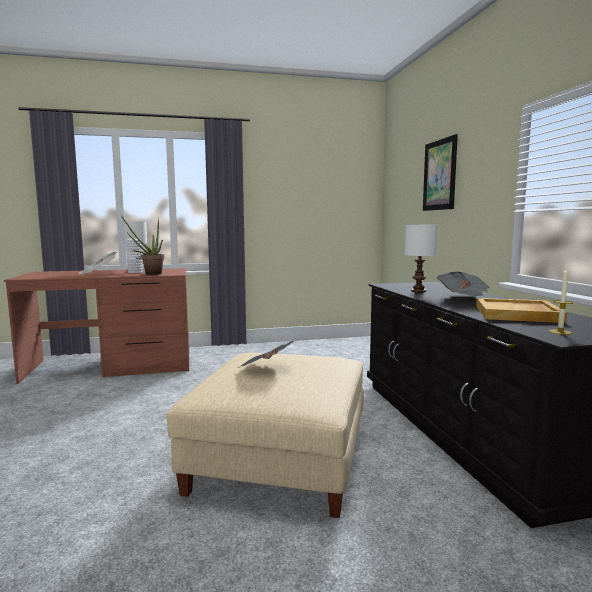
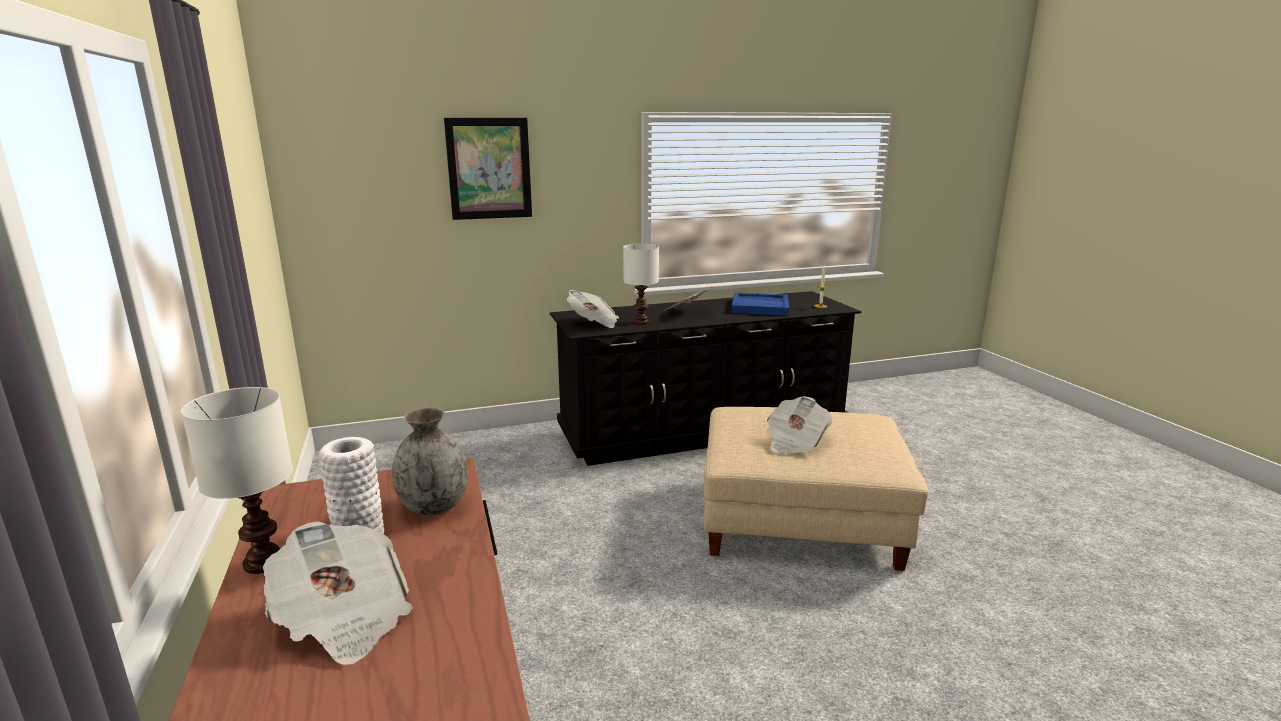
camera: 95 degrees left, 10 degrees up
potted plant [122,217,164,275] -> grey vase [392,408,468,515]
beige tray [476,298,567,323] -> blue tray [732,293,789,316]
none -> newspaper [567,290,619,328]

